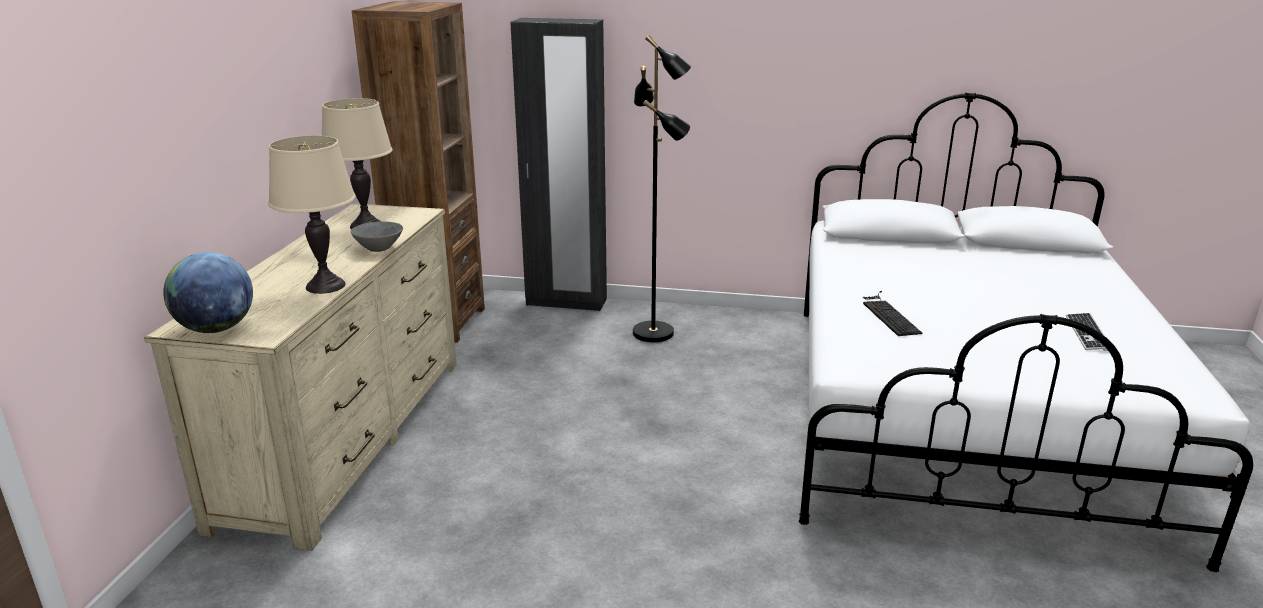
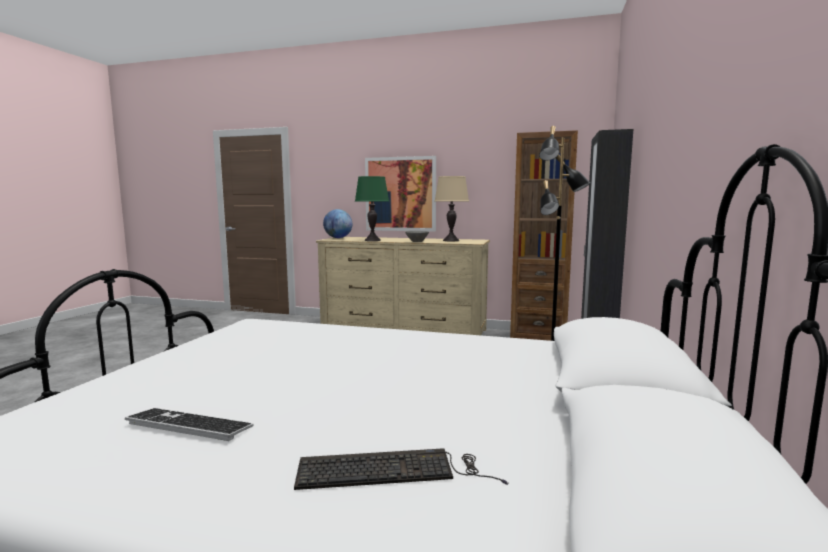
camera: 95 degrees right, 15 degrees down
beige table lamp [268,135,356,294] -> green table lamp [355,176,389,241]
keyboard [863,291,922,336] -> keyboard moved to [294,448,508,490]
none -> picture [365,156,436,231]

